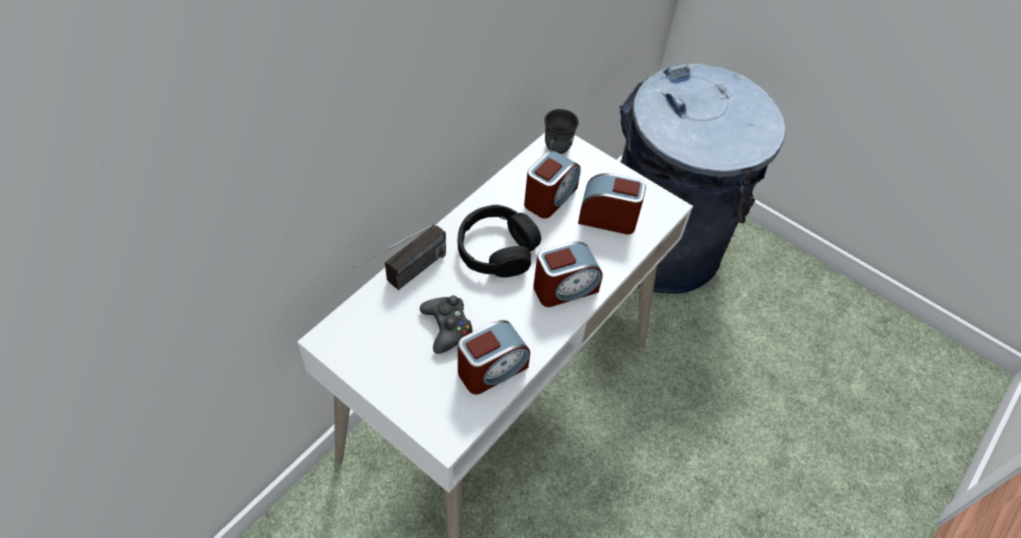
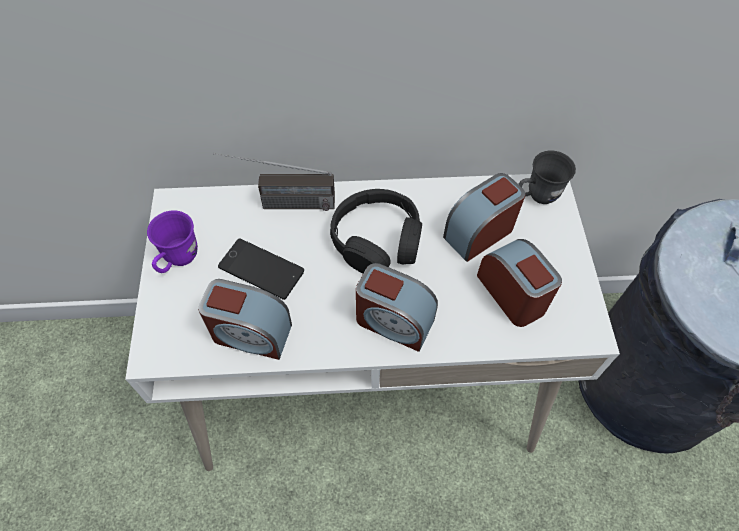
camera: 50 degrees right, 5 degrees up
black game controller [420,295,473,354] -> phone [218,238,304,300]
alarm clock [524,150,581,219] -> alarm clock turned 150 degrees clockwise [443,173,525,262]
none -> purple mug [147,210,198,273]

